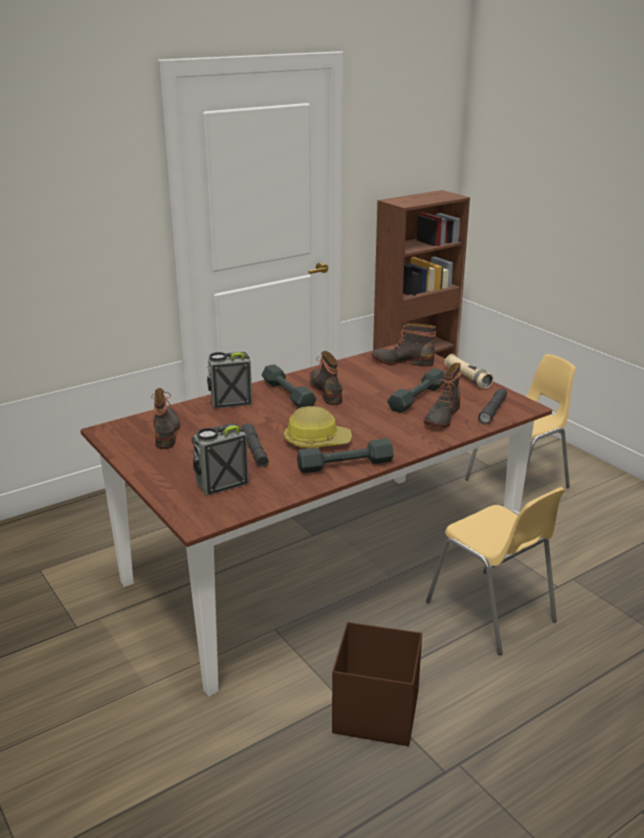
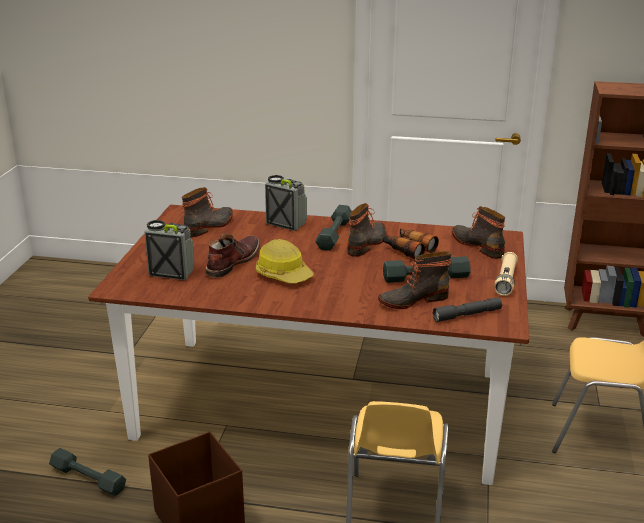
camera: 45 degrees right, 0 degrees up
grey flashlight [241,423,269,467] -> brown boot [205,234,260,278]
grey dumbbell [297,438,394,473] -> grey dumbbell moved to [49,448,126,496]
none -> binoculars [383,229,439,260]

